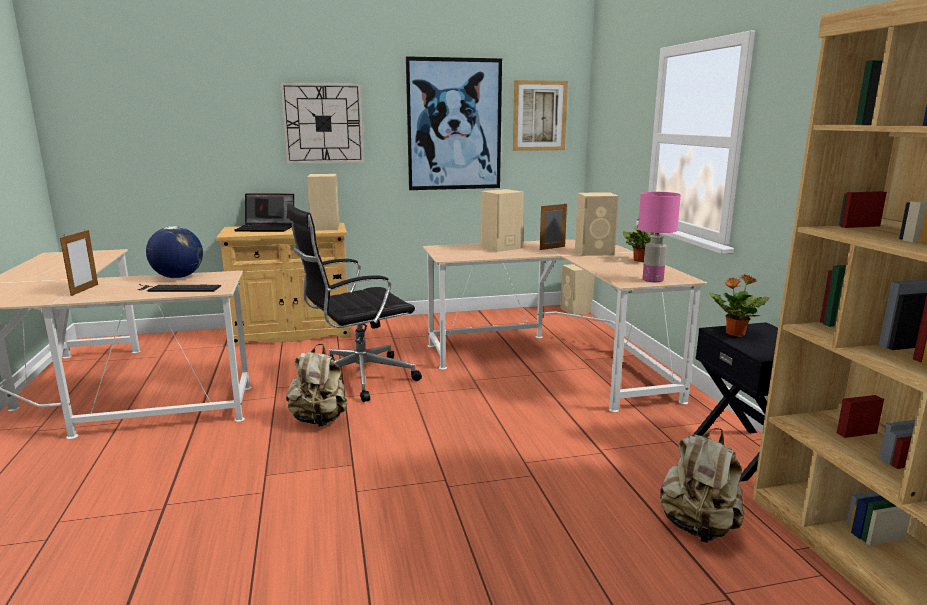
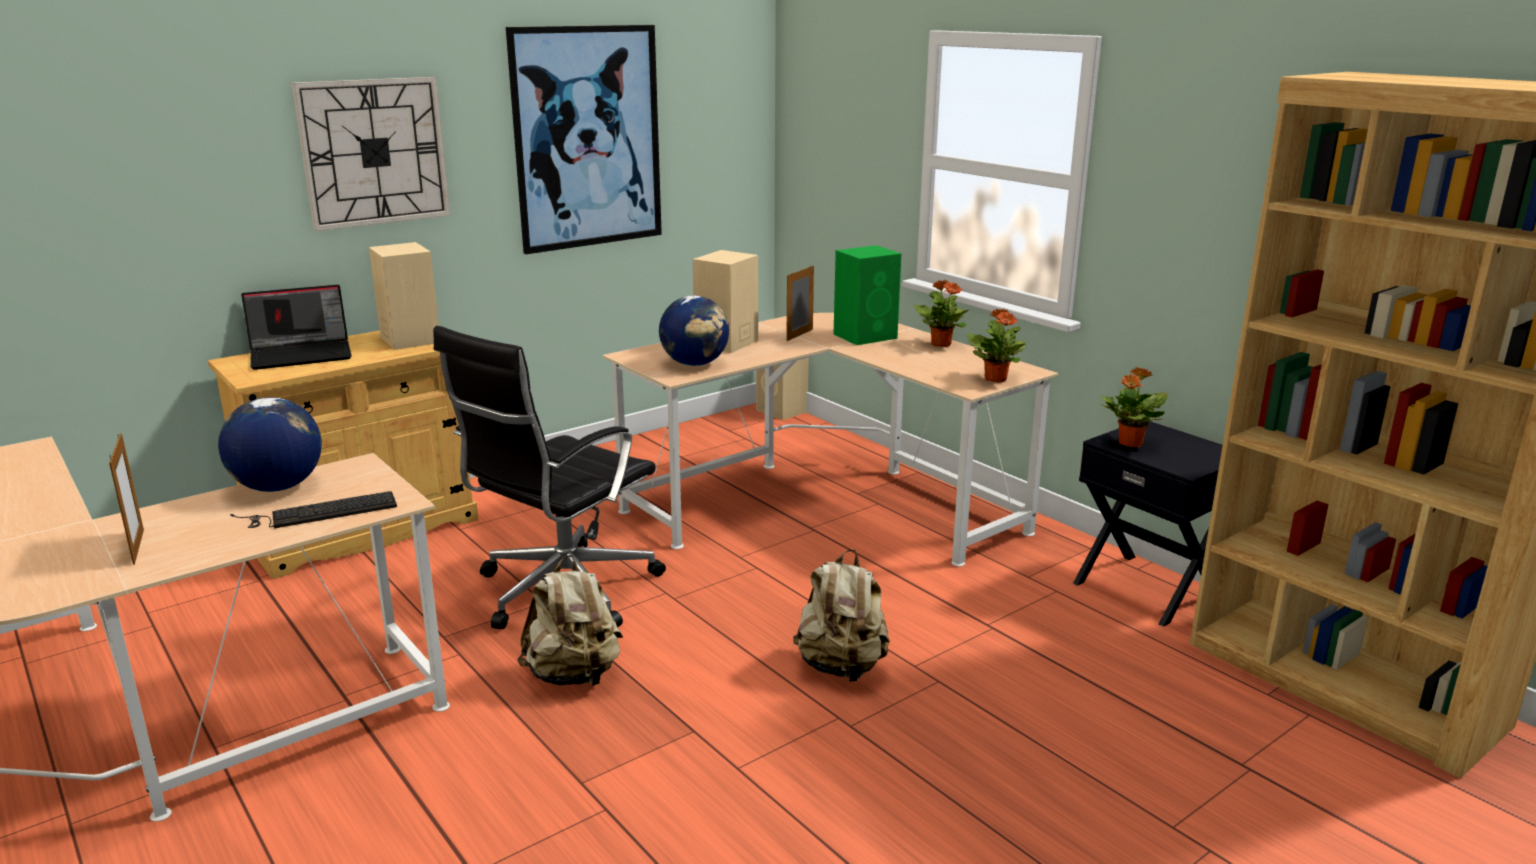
camera: 25 degrees left, 5 degrees up
picture [513,80,568,151] -> none
beige speaker [575,192,619,256] -> green speaker [834,245,901,345]
pink table lamp [638,192,681,282] -> potted plant [967,308,1025,383]
beige backpack [660,428,744,543] -> beige backpack moved to [793,549,890,682]
none -> globe [659,296,729,366]

